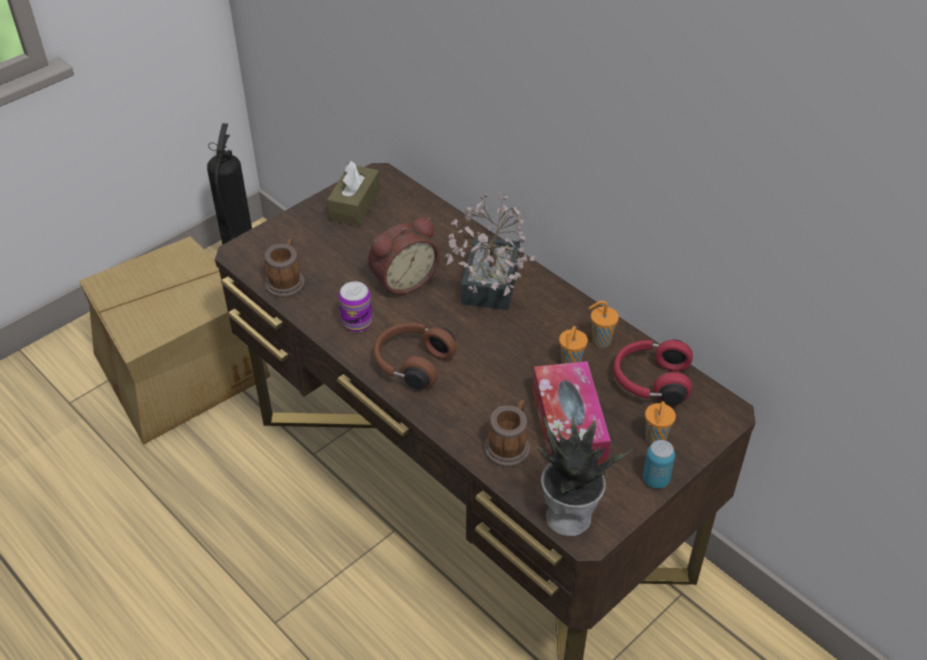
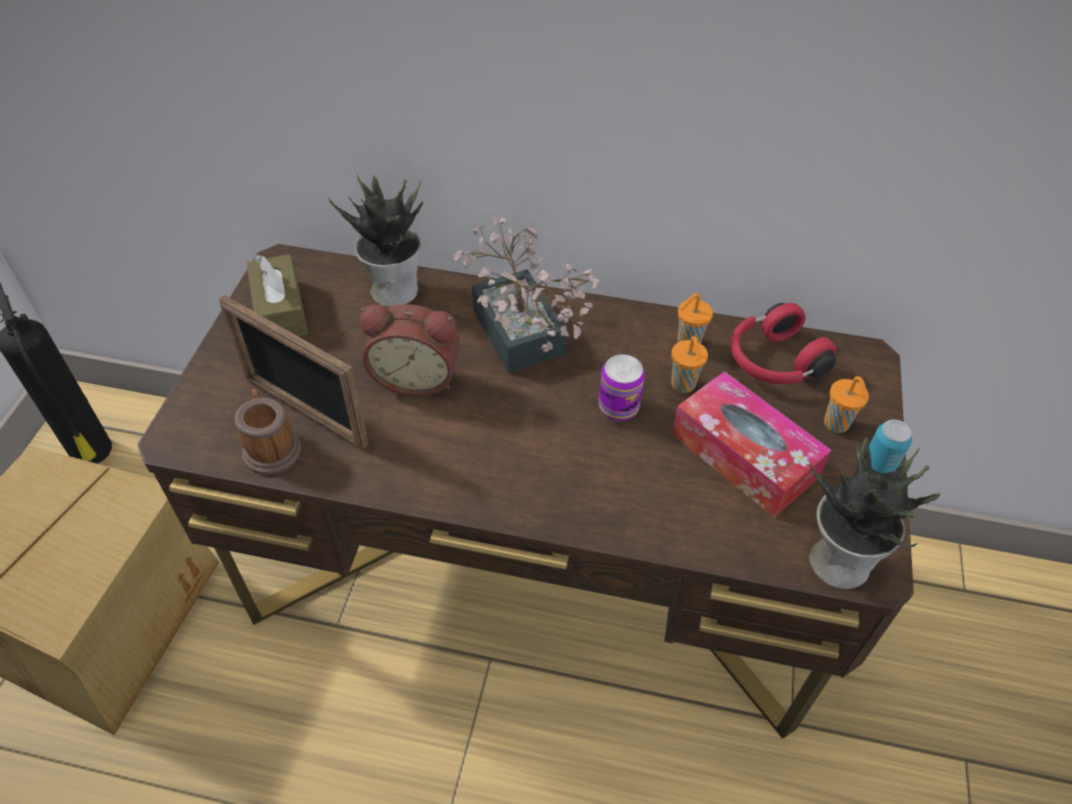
camera: 35 degrees left, 5 degrees up
can [339,281,372,332] -> can moved to [599,354,645,421]
alarm clock [368,217,439,295] -> alarm clock turned 75 degrees clockwise [360,304,460,396]
brown headphones [373,323,457,389] -> none
mug [484,400,530,467] -> none
none -> picture frame [219,295,369,449]
none -> potted plant [328,173,423,307]

